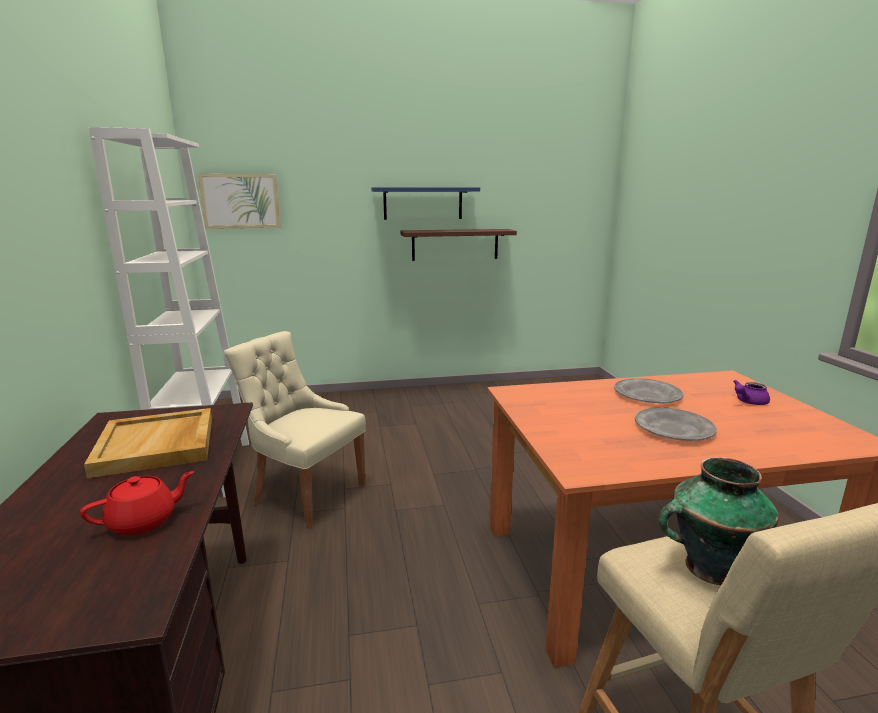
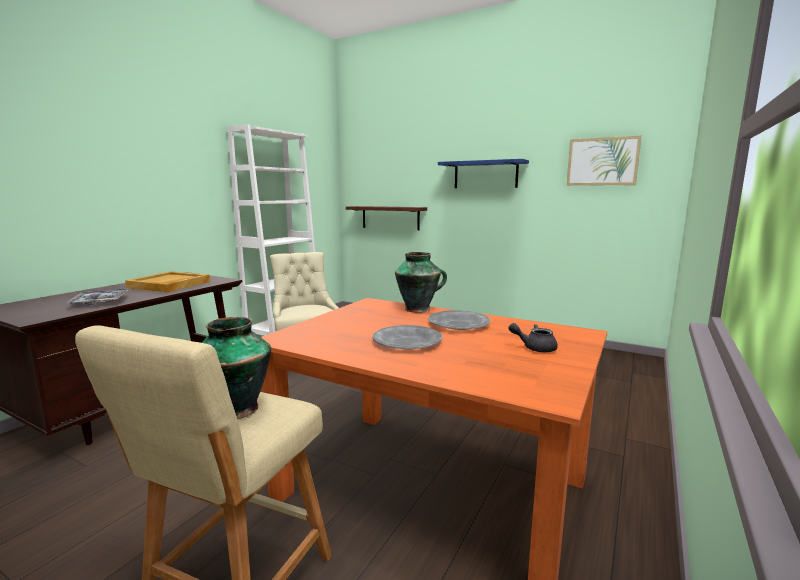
camera: 40 degrees right, 5 degrees down
red teapot [80,471,194,535] -> tray [66,288,130,306]
picture [198,174,281,229] -> picture moved to [566,135,642,186]
shelf [400,229,517,261] -> shelf moved to [346,206,427,230]
purple teapot [733,380,770,405] -> grey teapot [508,323,558,352]
none -> vase [395,252,447,313]

